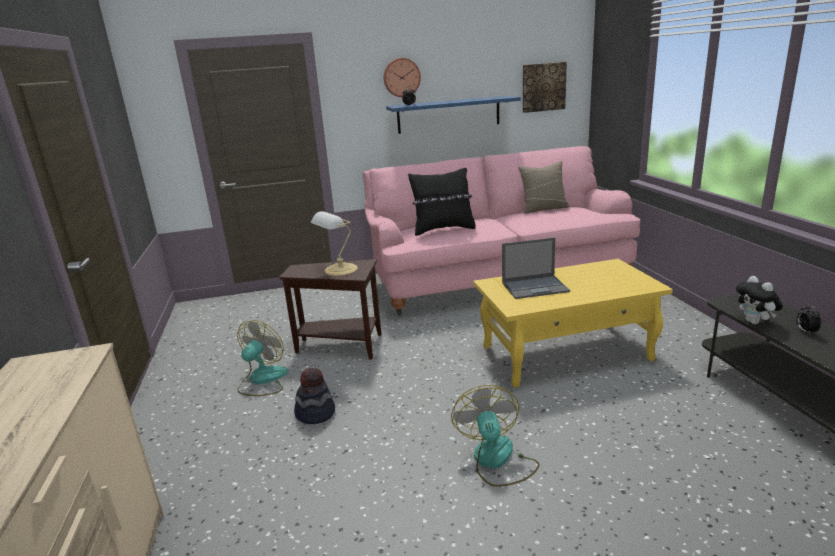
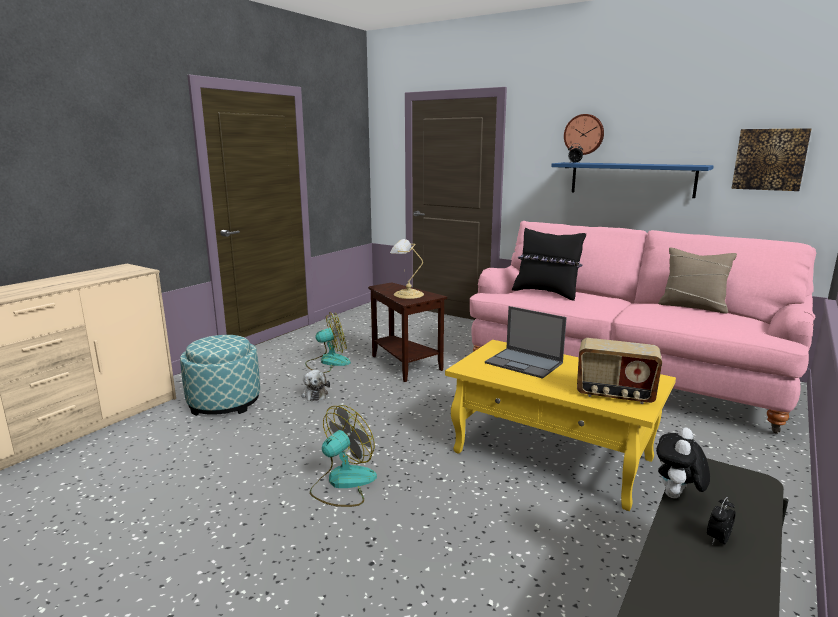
camera: 45 degrees right, 5 degrees down
hat [294,368,335,424] -> plush toy [301,370,330,401]
none -> ottoman [180,335,260,416]
none -> radio [577,338,662,404]

